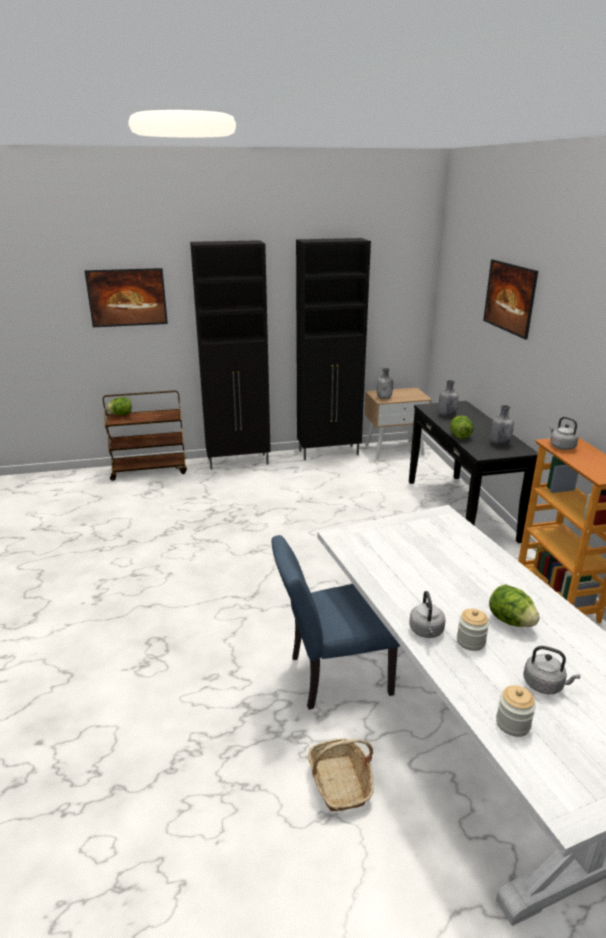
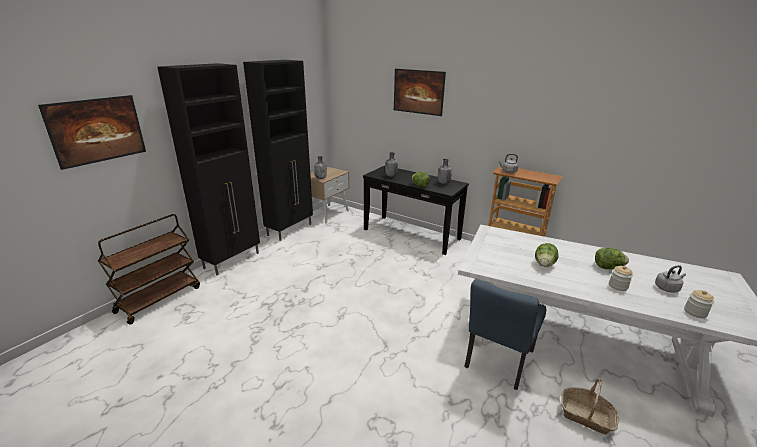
camera: 45 degrees left, 0 degrees up
lettuce [106,397,132,416] -> lettuce moved to [535,243,558,267]
grey kettle [409,591,446,638] -> none

